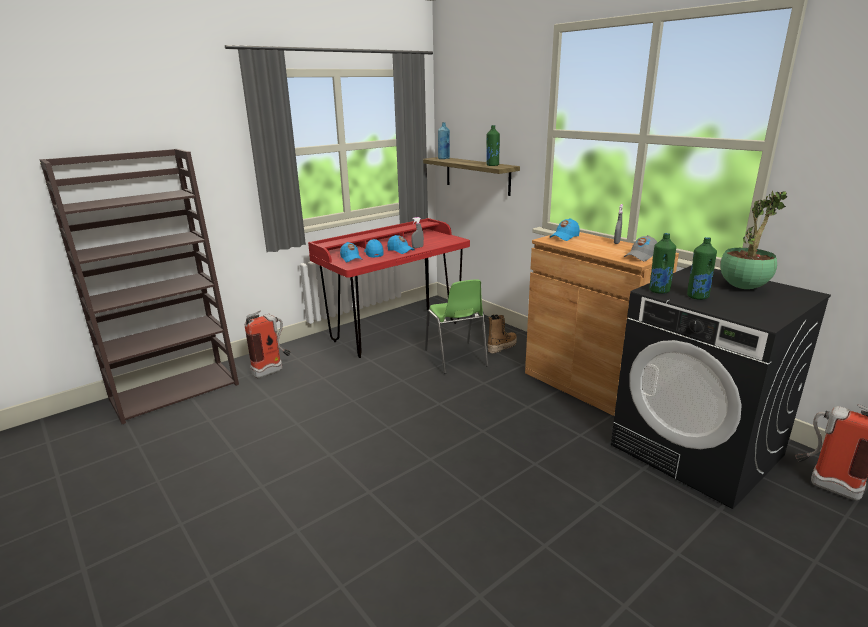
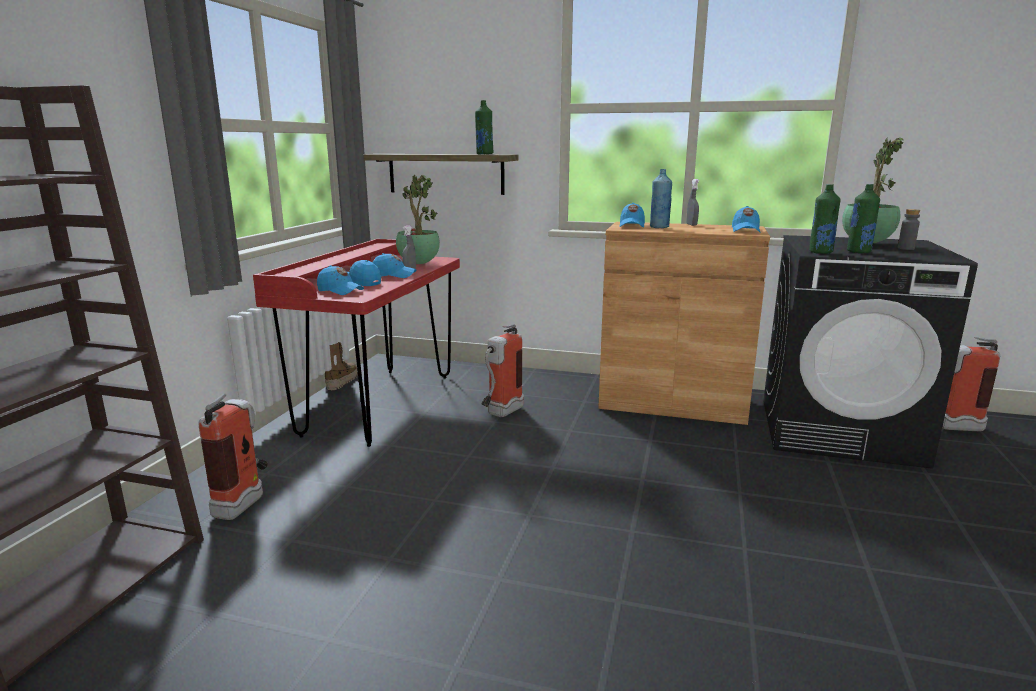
camera: 35 degrees left, 5 degrees down
green chair [425,280,489,374] -> fire extinguisher [481,324,524,417]
blue bottle [438,122,450,159] -> blue bottle moved to [650,169,672,228]
boot [488,314,517,353] -> boot moved to [325,342,358,390]
grey cap [624,235,657,262] -> blue cap [732,206,761,233]
none -> potted plant [396,175,440,264]
none -> grey bottle [898,209,920,250]

